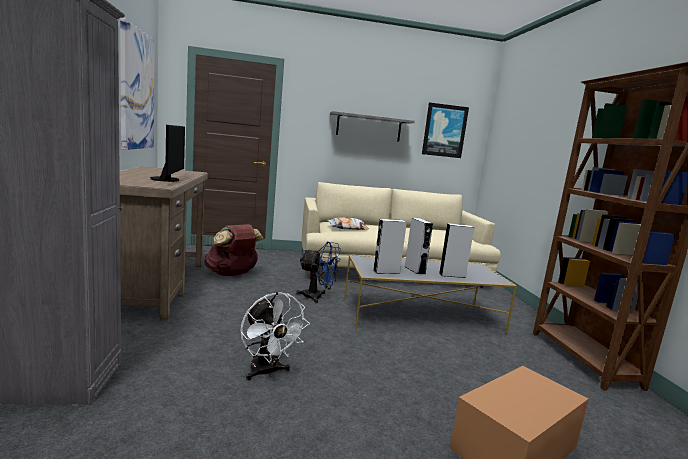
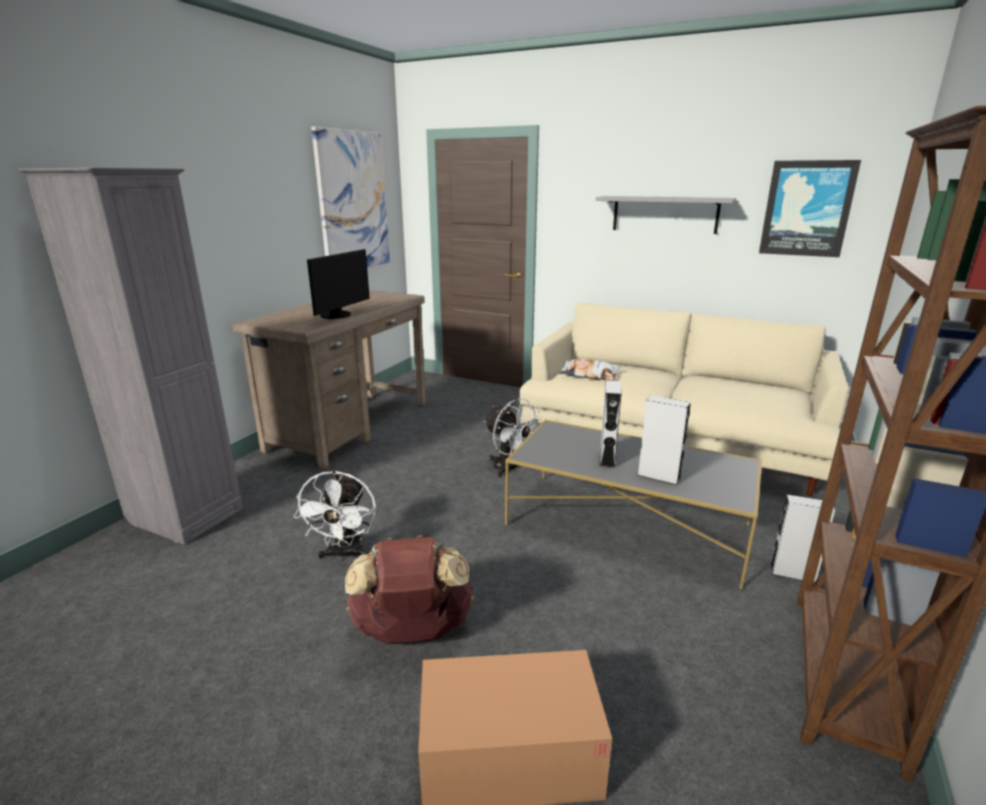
camera: 35 degrees right, 10 degrees up
brown backpack [204,224,264,276] -> brown backpack moved to [345,535,474,644]
blue fan [296,242,341,303] -> white fan [484,399,543,477]
grey speaker [373,219,407,274] -> grey speaker moved to [770,495,835,582]

